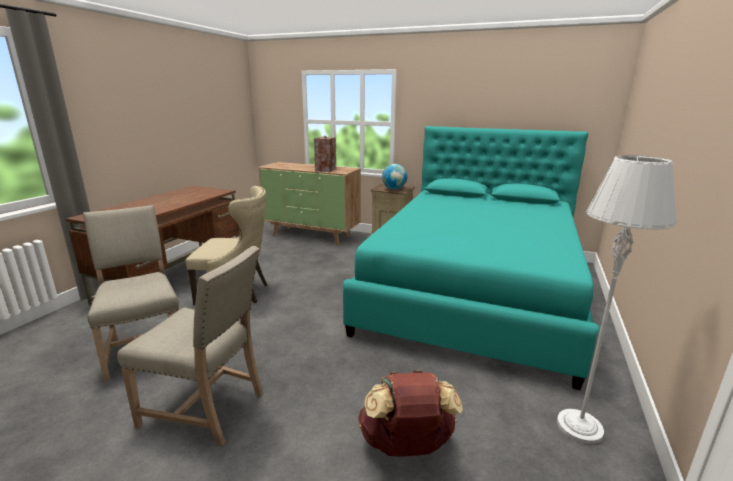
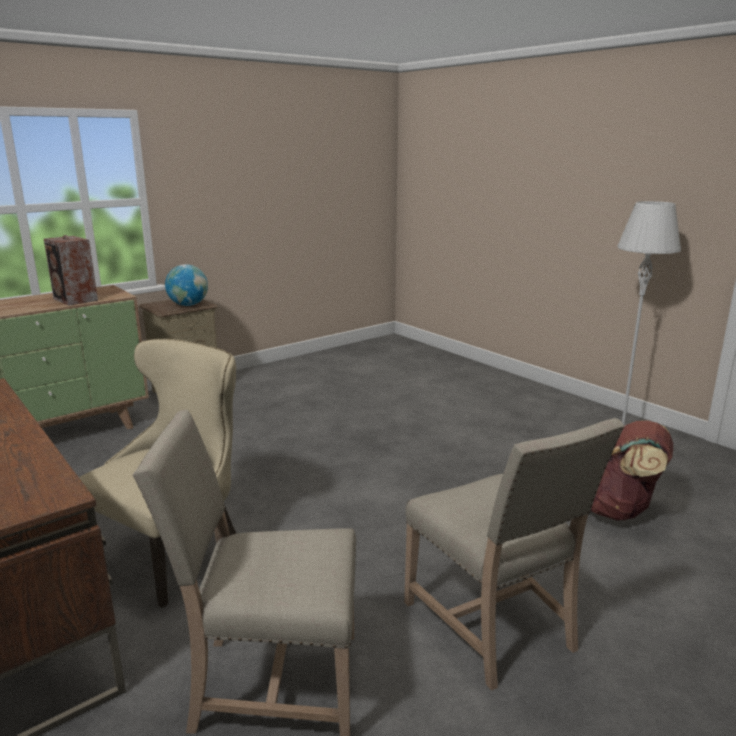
camera: 60 degrees left, 0 degrees up
beige chair [117,246,264,446] -> beige chair turned 105 degrees clockwise [404,418,625,691]
turquoise bed [343,126,600,390] -> none

